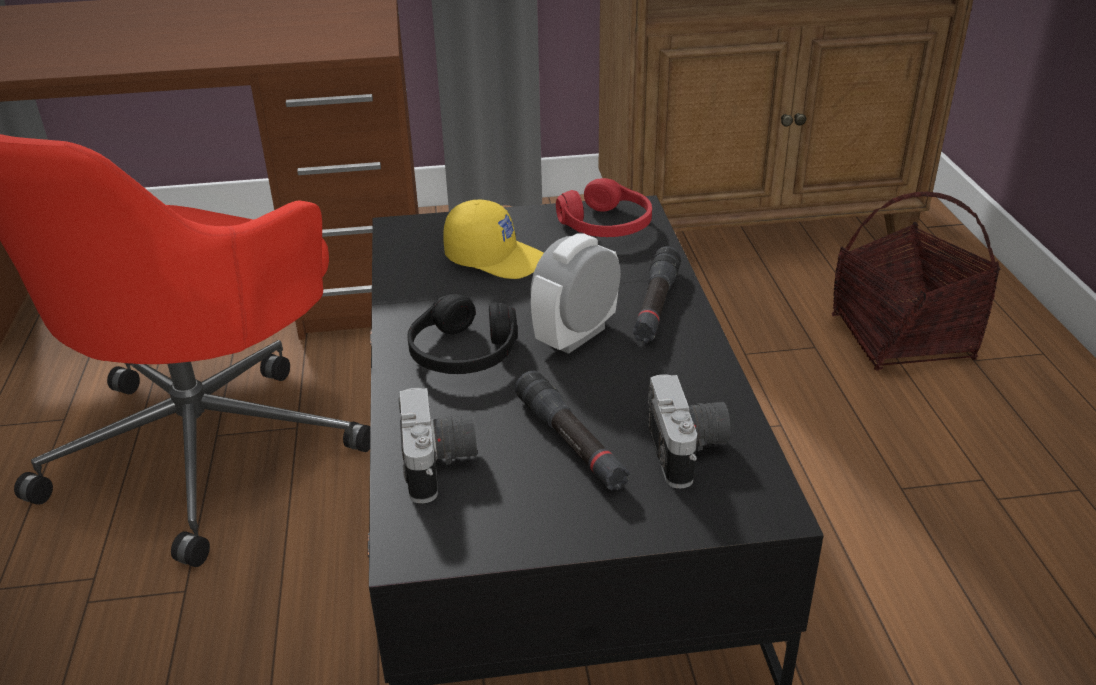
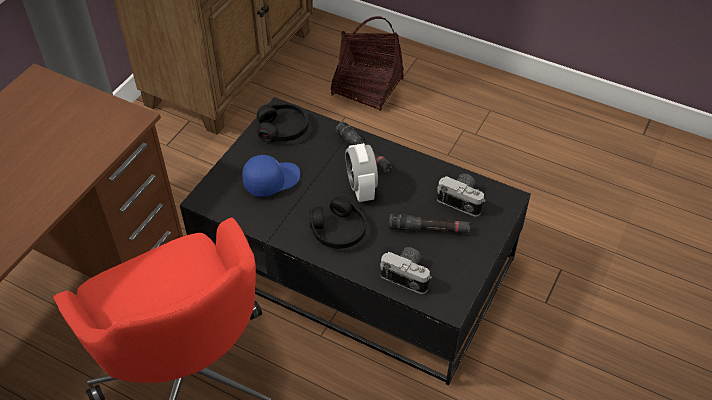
camera: 55 degrees left, 15 degrees up
yellow cap [443,200,543,279] -> blue cap [242,155,300,197]
red headphones [556,178,652,237] -> black headphones [257,103,309,142]

